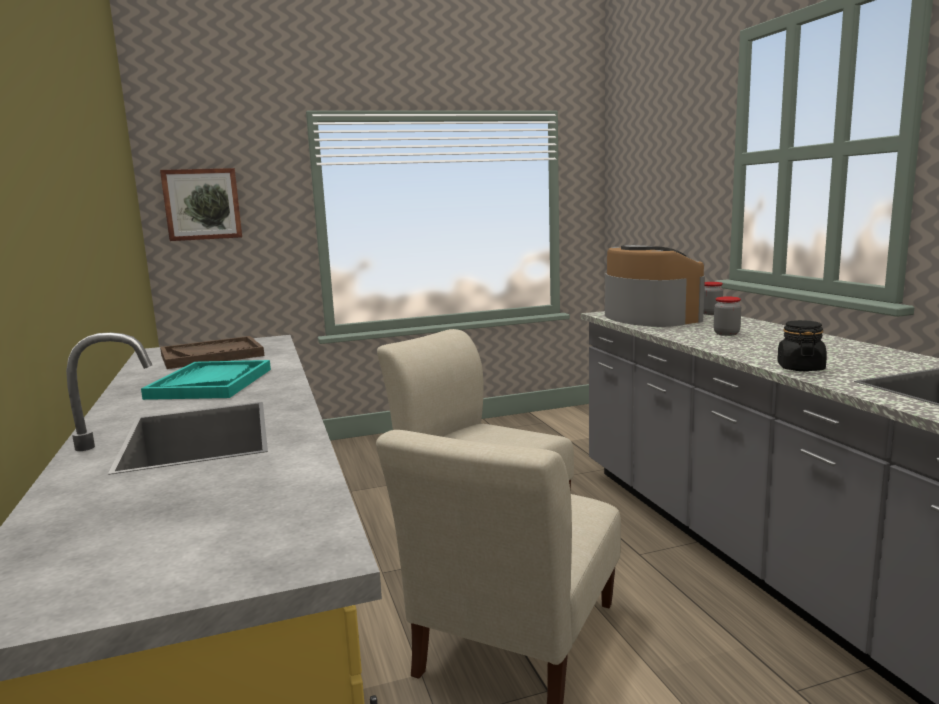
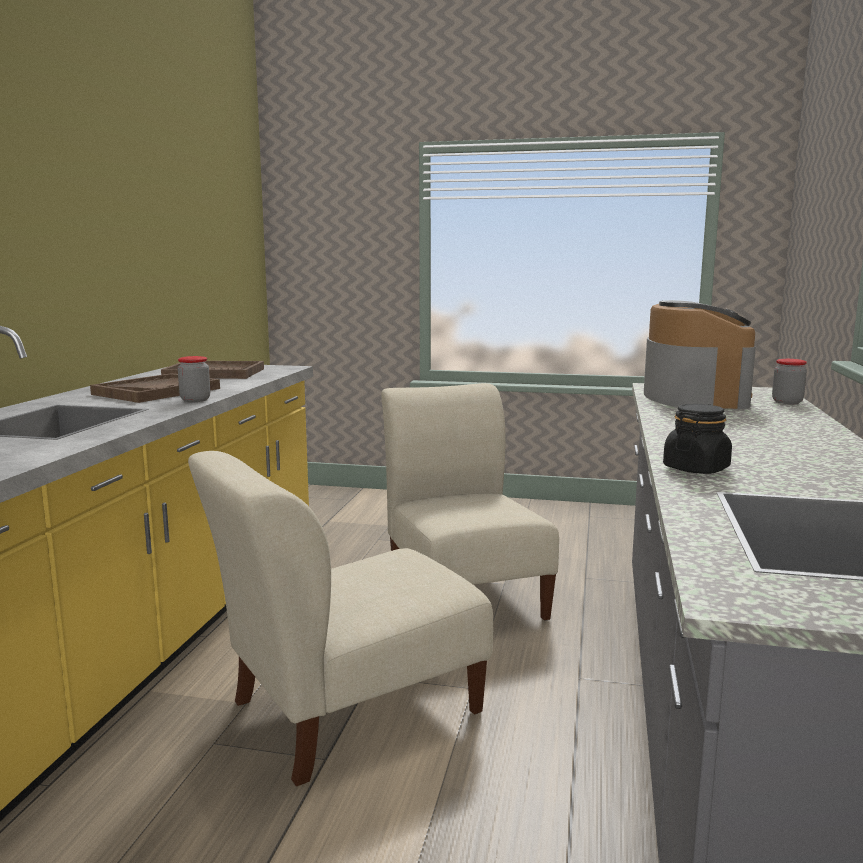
camera: 30 degrees right, 0 degrees up
turquoise tray [141,360,271,400] -> brown tray [90,373,220,403]
picture [160,168,242,241] -> none
jar [714,296,741,336] -> jar moved to [178,356,210,402]

